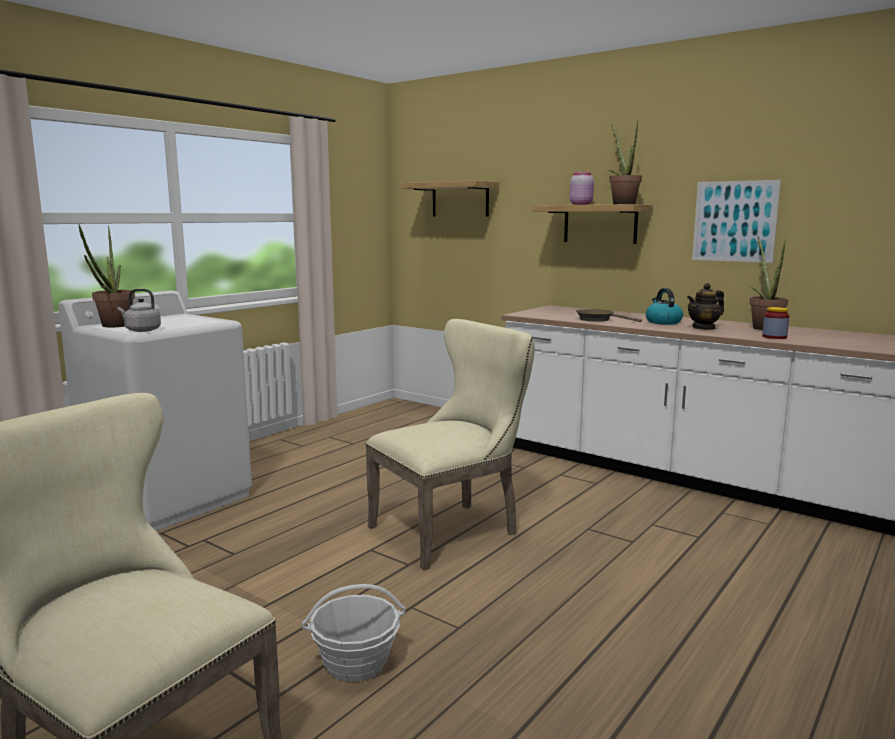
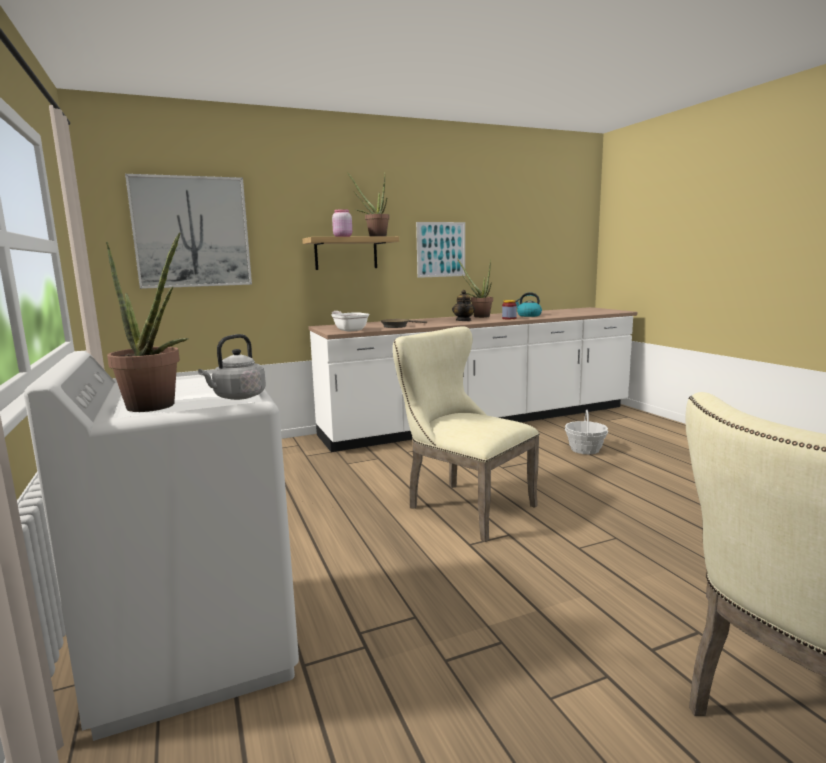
camera: 60 degrees left, 0 degrees up
basket [302,584,405,682] -> basket moved to [565,410,608,454]
beige chair [365,319,535,570] -> beige chair turned 45 degrees counterclockwise [393,327,540,542]
shelf [399,180,499,217] -> picture [125,174,252,289]
kettle [646,288,683,325] -> kettle moved to [515,292,542,317]
none -> frying pan [331,311,369,332]

